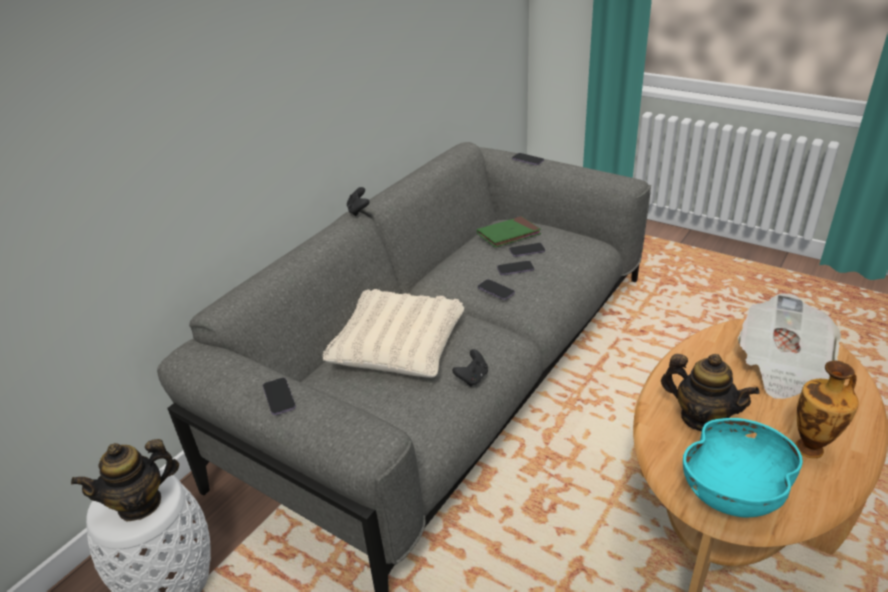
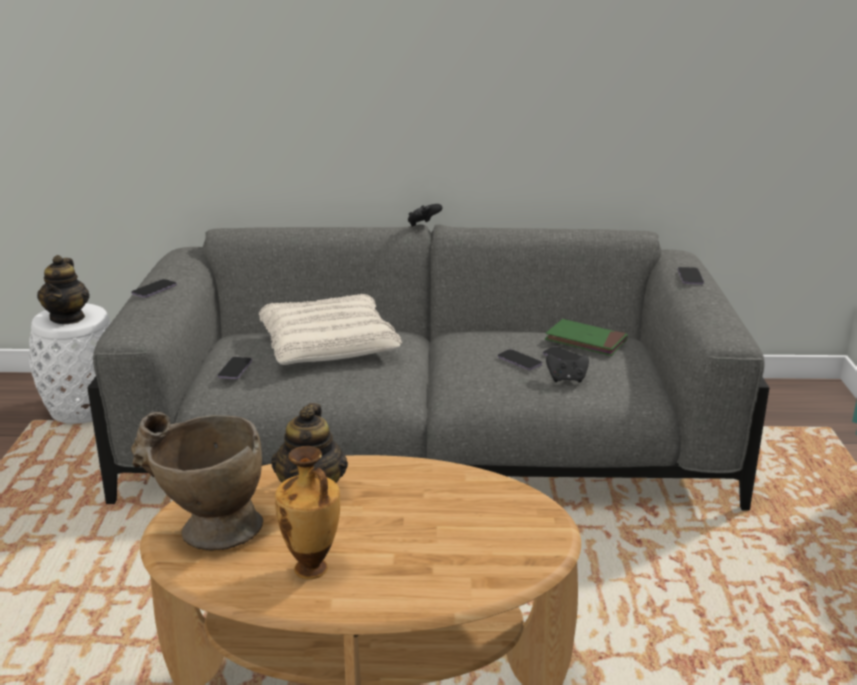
camera: 55 degrees right, 10 degrees down
teapot [71,439,179,521] -> teapot turned 120 degrees counterclockwise [37,255,90,324]
black game controller [452,349,488,387] -> black game controller moved to [546,354,589,383]
phone [478,279,515,300] -> phone moved to [218,357,252,379]
turquoise bowl [683,418,803,517] -> beige vase [131,412,263,551]
newspaper [738,293,841,399] -> none

